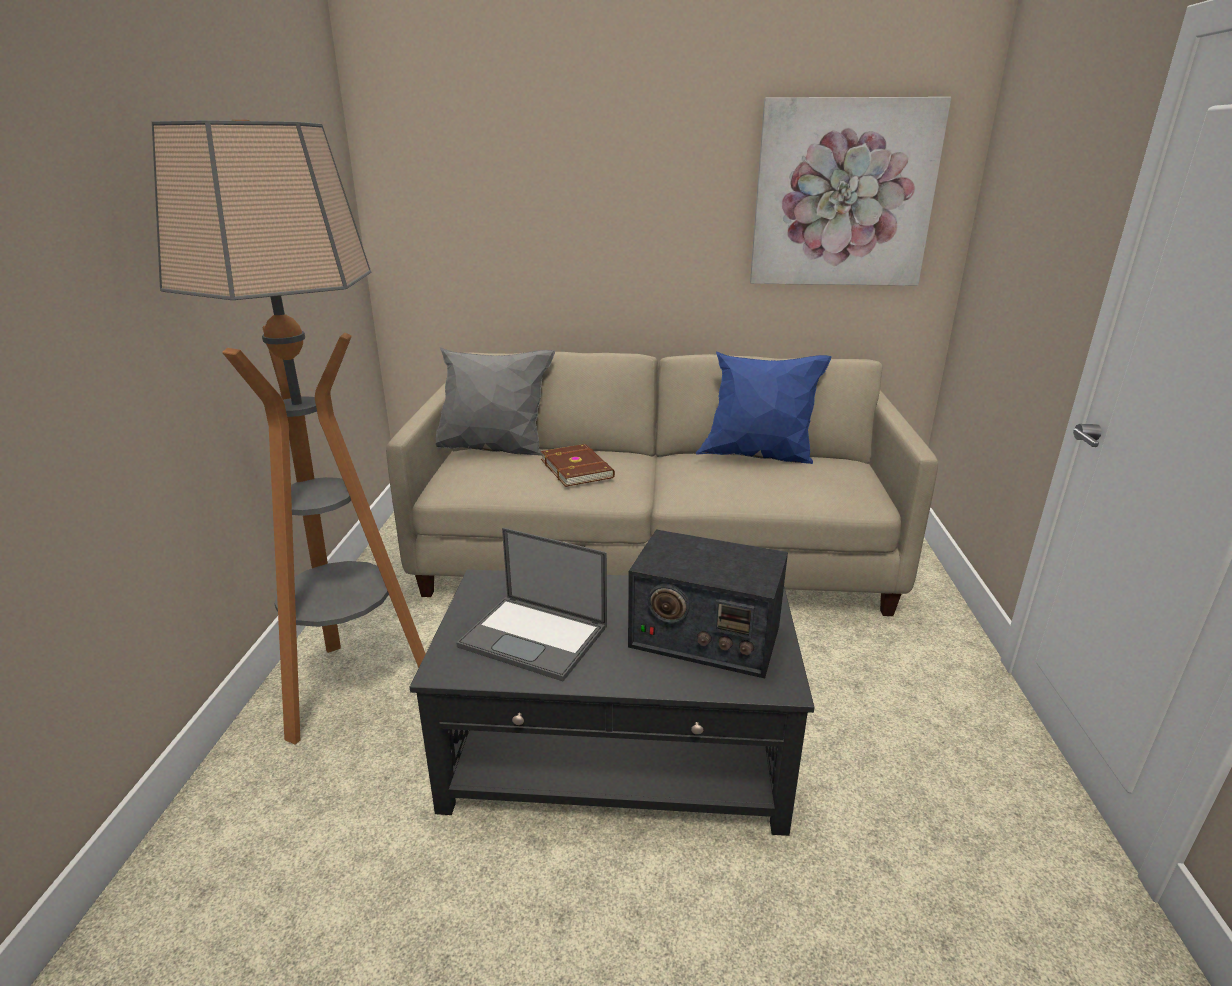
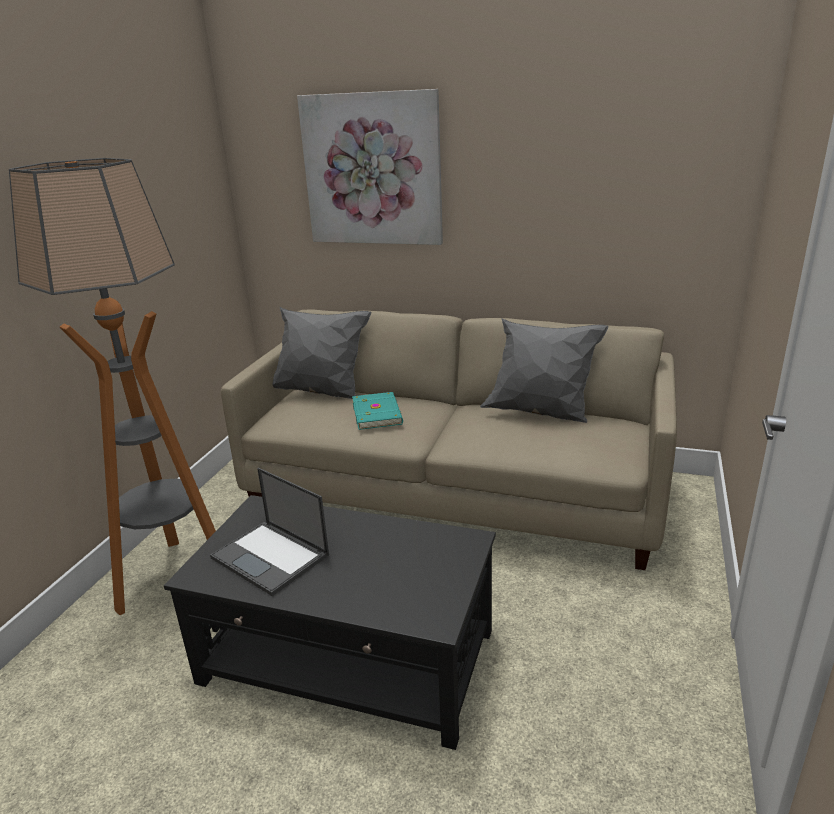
camera: 15 degrees right, 0 degrees up
brown book [541,444,615,487] -> turquoise book [352,392,403,430]
radio [628,529,788,679] -> none
blue pillow [696,351,832,464] -> grey pillow [480,319,609,423]
picture [750,97,951,286] -> picture moved to [297,89,443,245]

